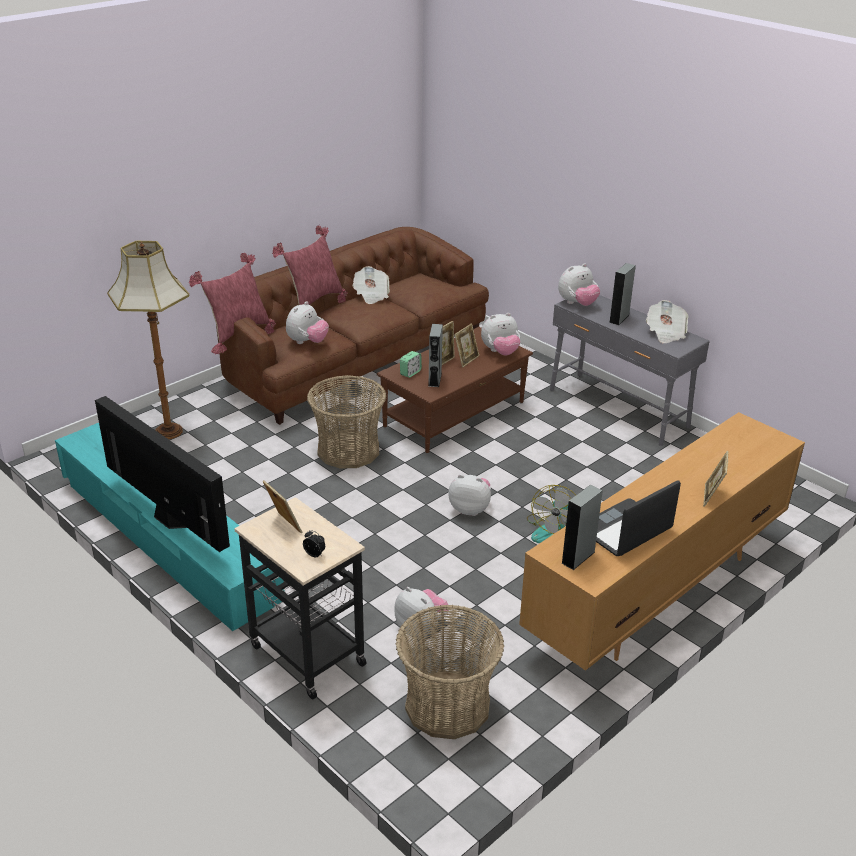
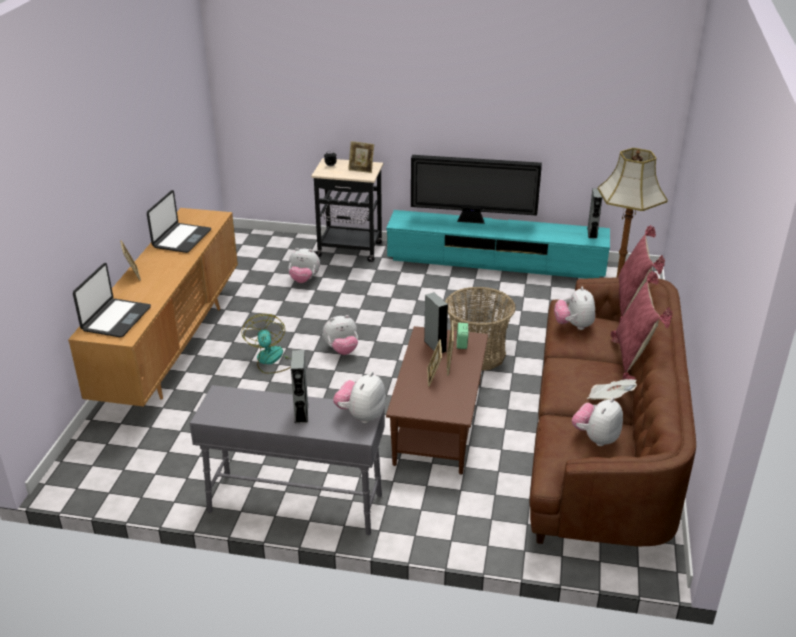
camera: 145 degrees right, 0 degrees up
basket [396,605,504,739] -> none
plush toy [481,313,520,355] -> plush toy moved to [572,398,623,446]
grey speaker [561,485,603,570] -> grey speaker moved to [587,188,602,239]
newspaper [646,300,688,343] -> none
none -> laptop [73,263,151,337]

